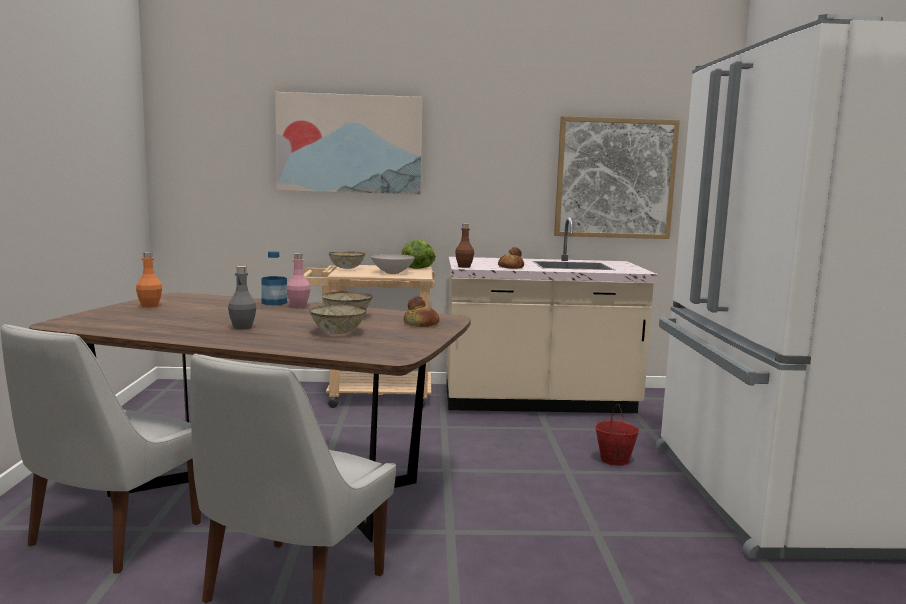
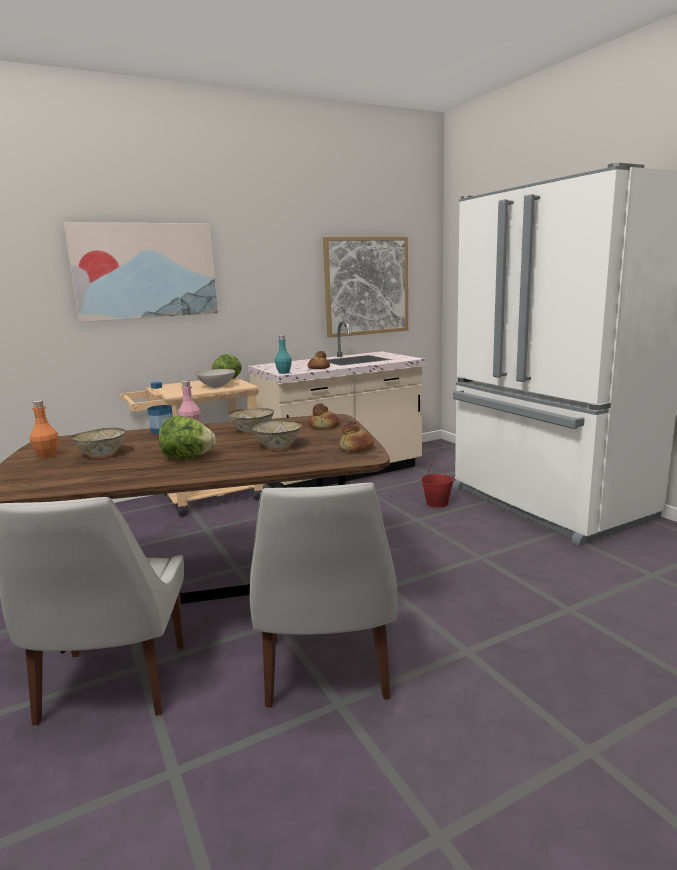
camera: 25 degrees left, 5 degrees up
grey bottle [228,266,256,329] -> lettuce [159,416,216,459]
bowl [329,252,365,269] -> bowl moved to [71,427,126,456]
brown bottle [455,224,474,268] -> turquoise bottle [275,335,292,374]
none -> bread [339,421,374,452]

